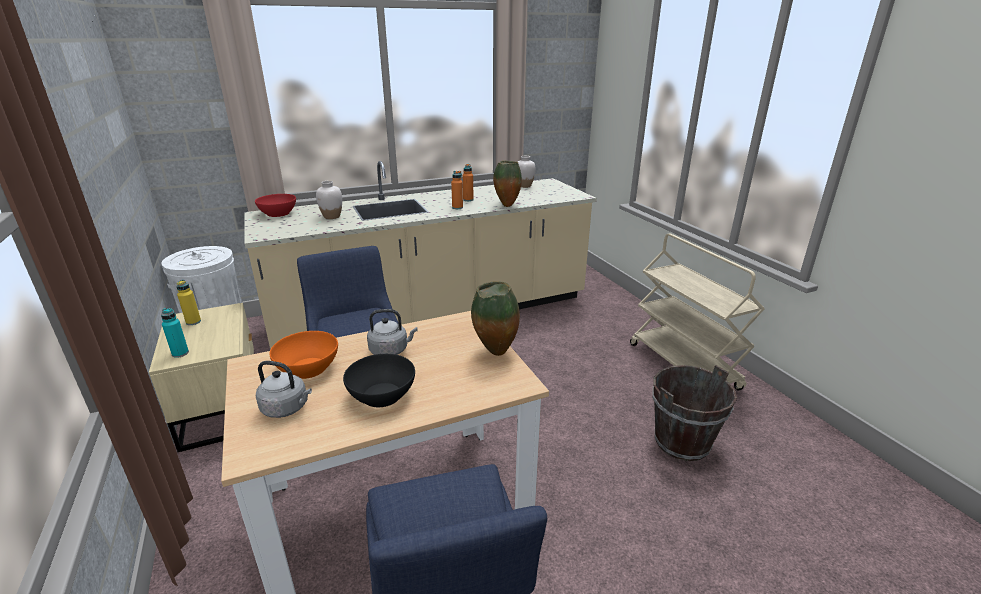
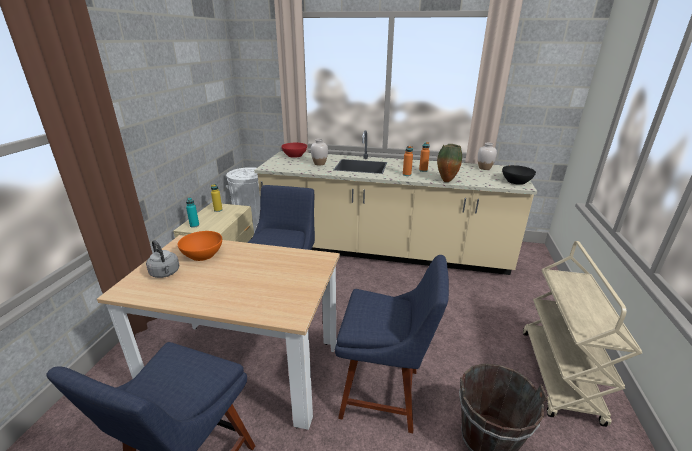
camera: 35 degrees right, 0 degrees up
black bowl [343,354,415,407] -> black bowl moved to [502,165,536,185]
grey kettle [367,309,418,355] -> none
vase [471,281,520,356] -> none
none -> blue chair [335,255,449,433]

